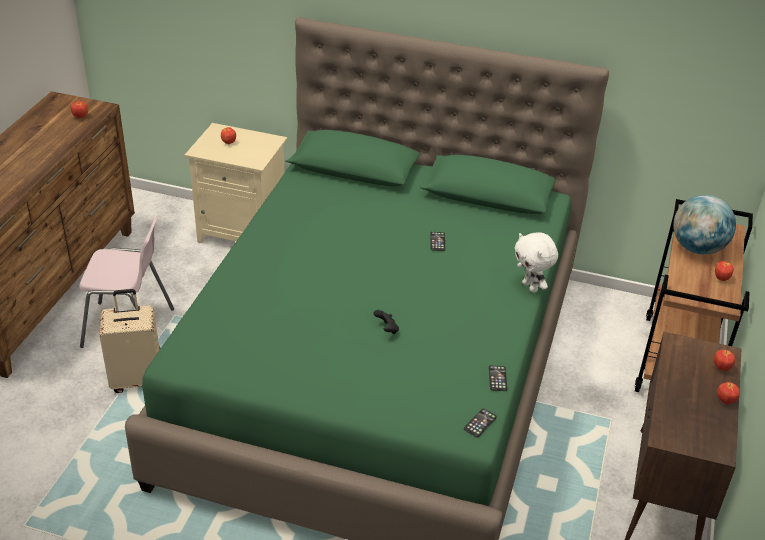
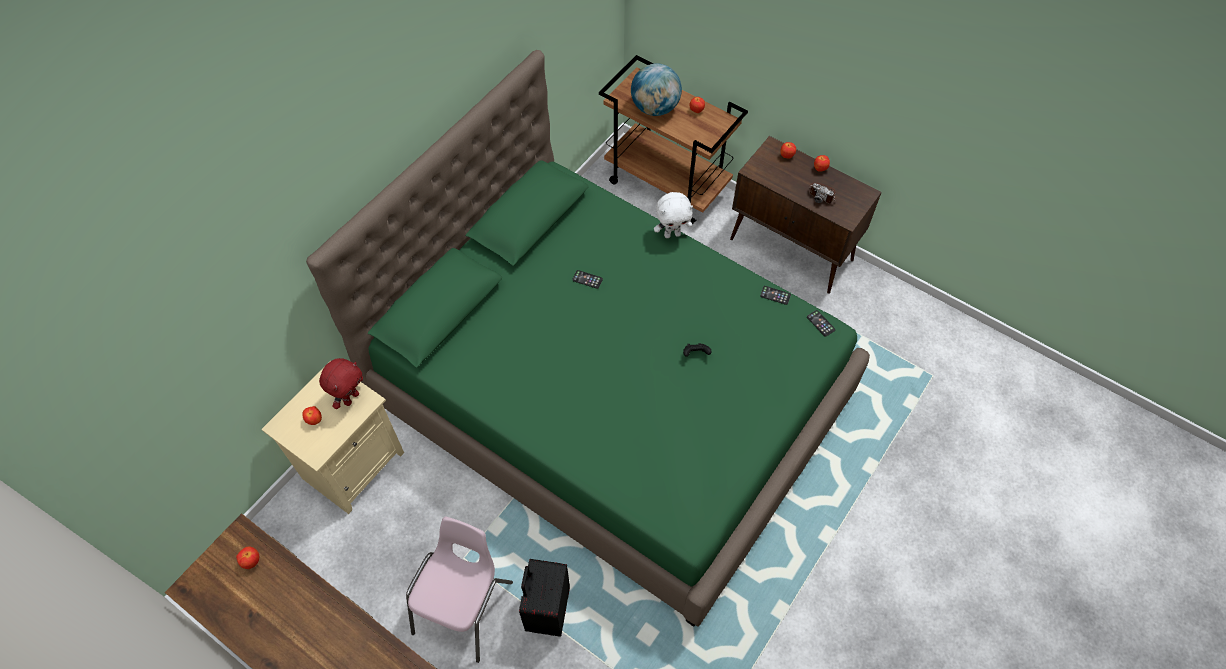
camera: 70 degrees left, 20 degrees up
beige suitcase [99,289,159,393] -> black suitcase [519,559,570,637]
none -> red plush toy [319,358,363,409]
none -> camera [808,182,836,203]

